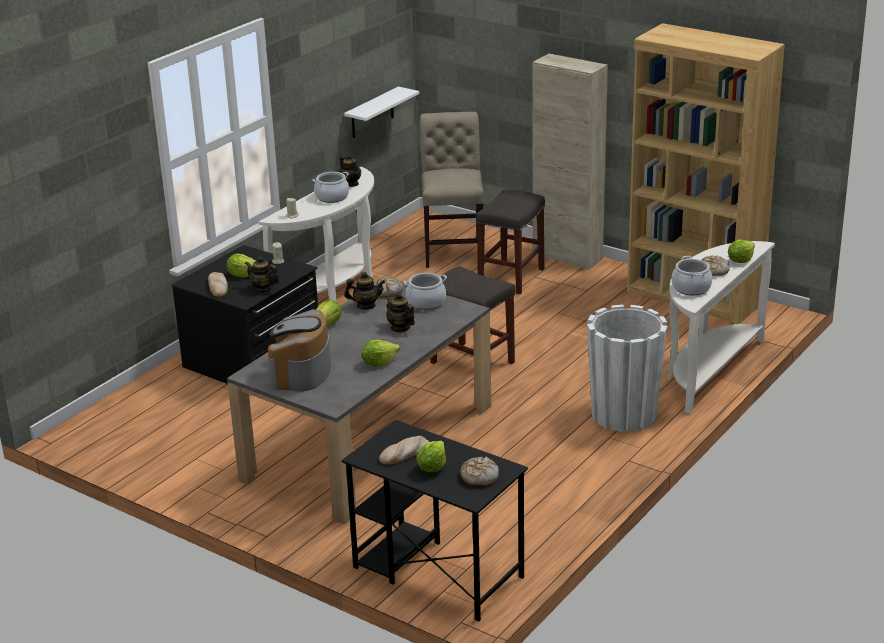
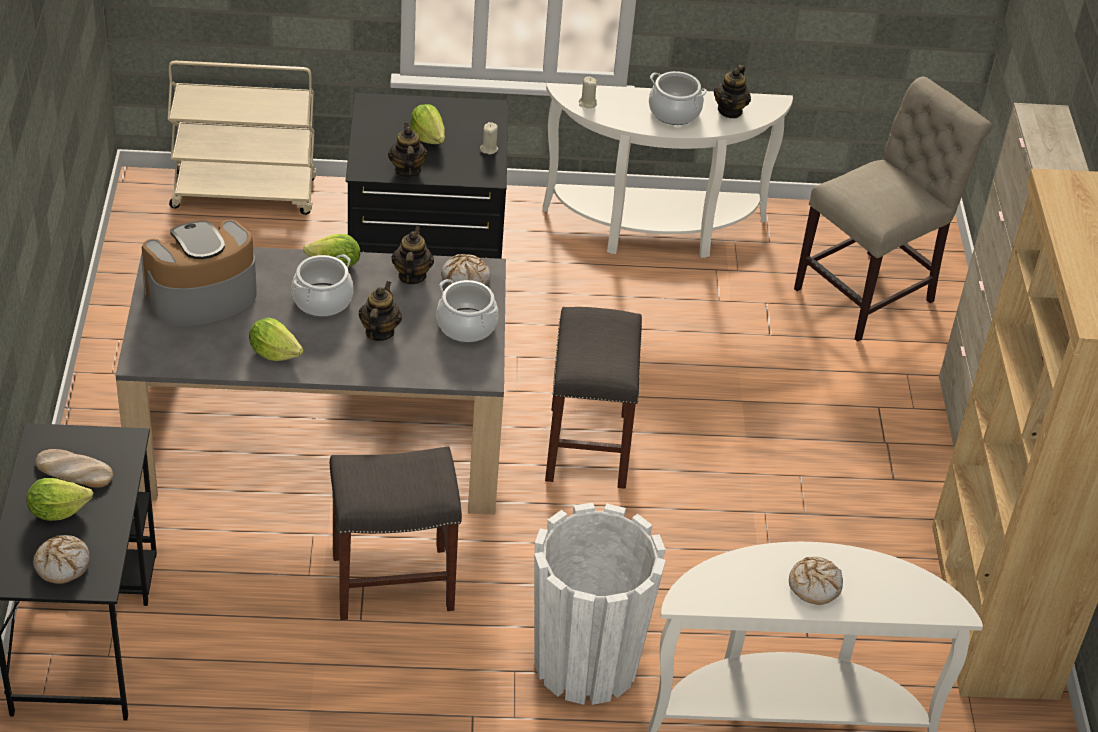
camera: 50 degrees right, 15 degrees up
bread [208,272,228,297] -> none
white shelf [344,87,419,138] -> none
teapot [344,272,385,310] -> teapot turned 135 degrees counterclockwise [392,226,434,284]
grey stool [476,190,545,294] -> grey stool moved to [330,447,462,620]
cooking pot [672,256,712,295] -> cooking pot moved to [292,254,353,317]
lettuce [728,240,755,263] -> none
none -> beige cart [168,61,317,215]

